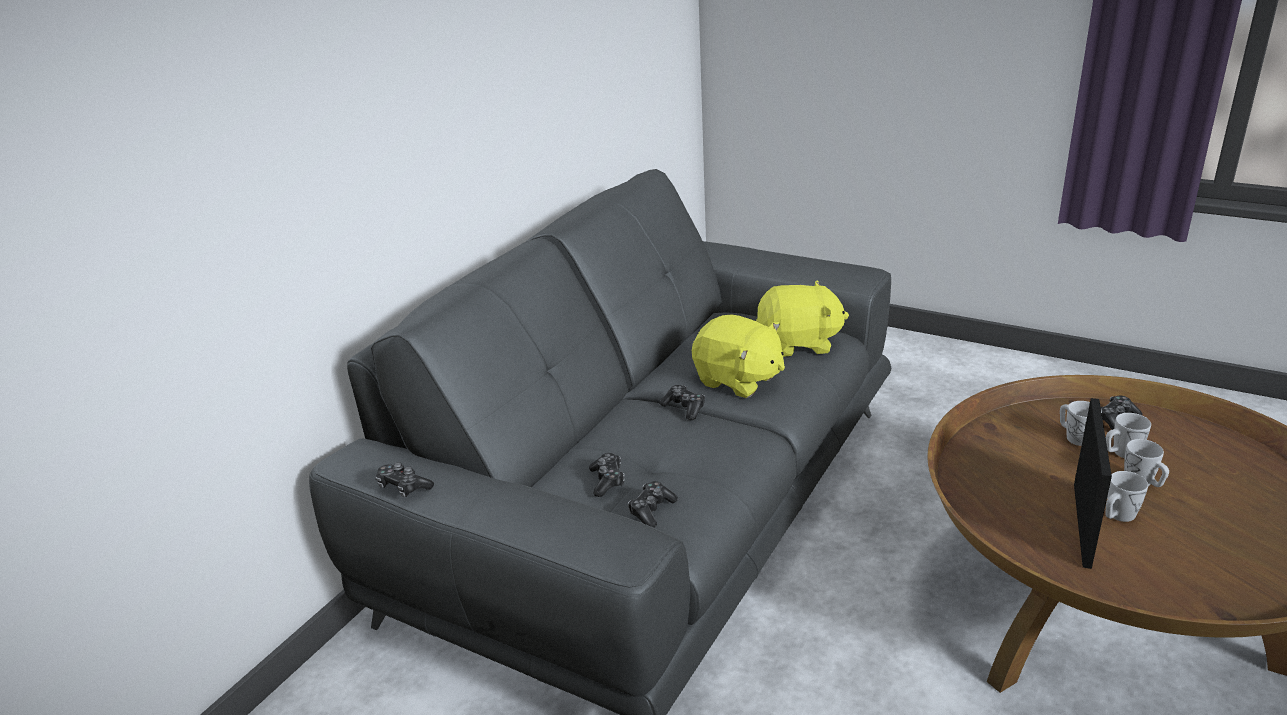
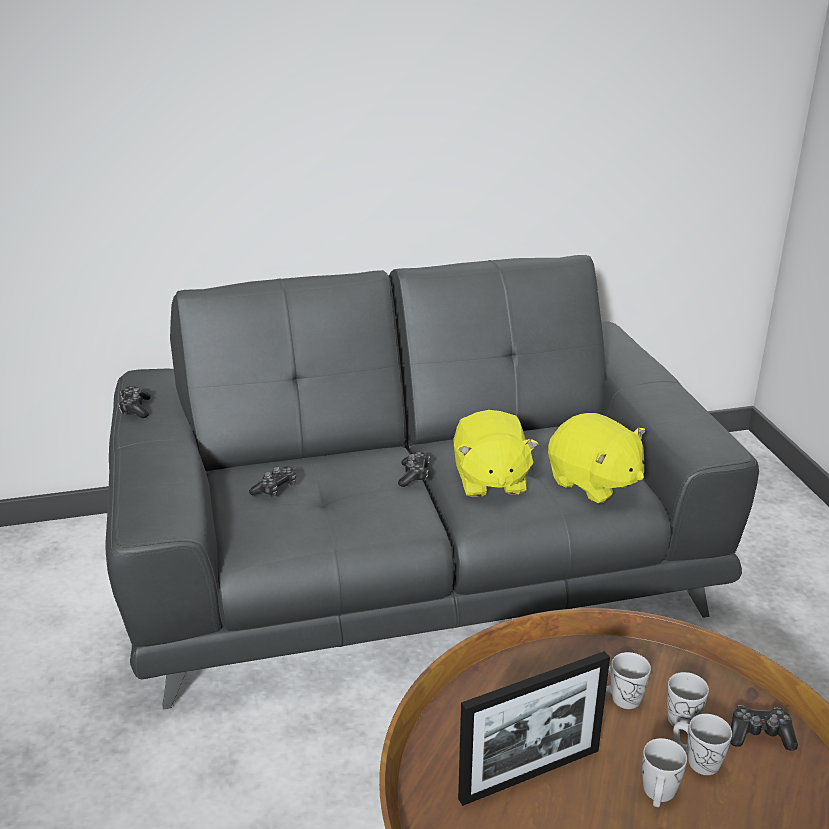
camera: 45 degrees right, 0 degrees up
game controller [628,481,678,528] -> none
white mug [1105,471,1148,522] -> white mug moved to [606,652,651,709]

